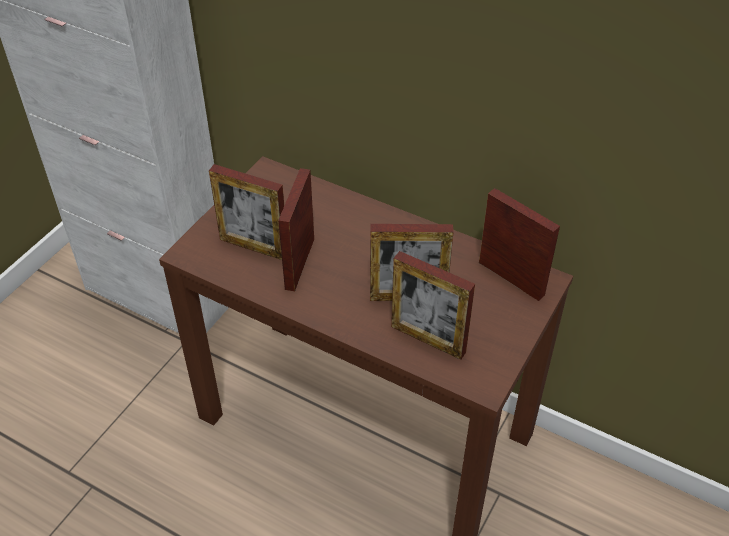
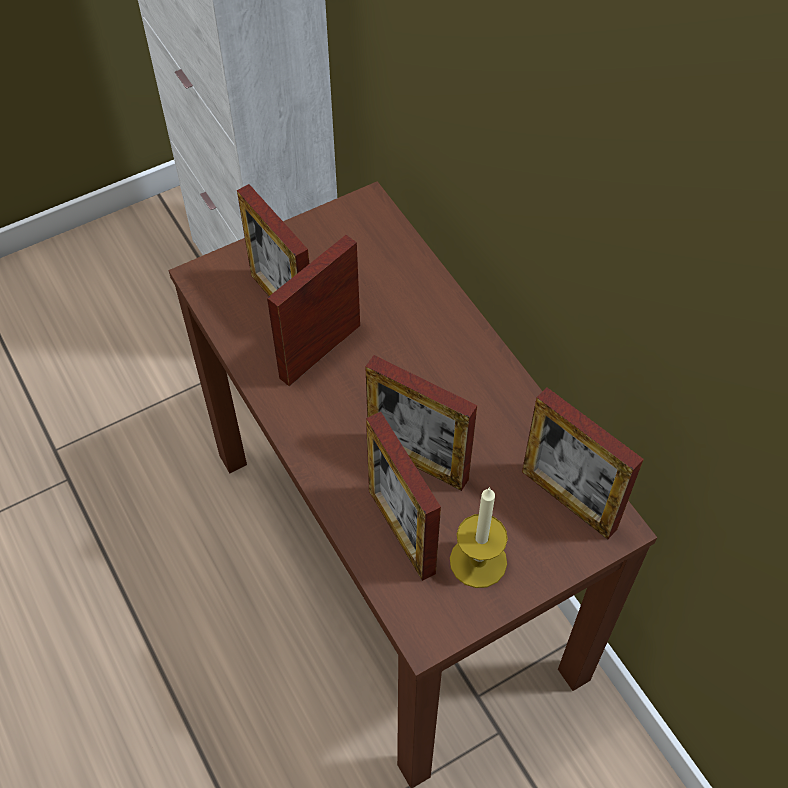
camera: 30 degrees right, 10 degrees up
picture frame [479,188,560,301] -> picture frame turned 150 degrees clockwise [522,388,644,540]
none -> candle [450,487,508,588]

